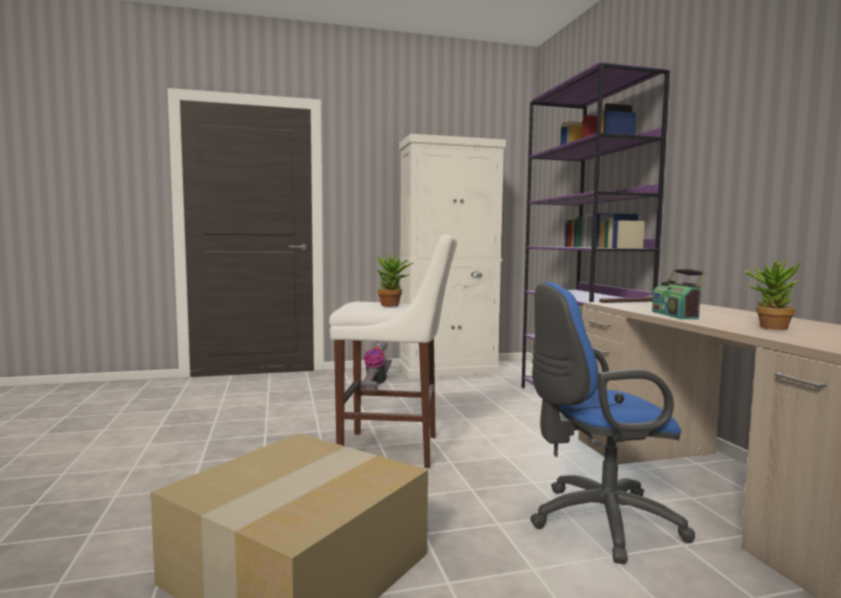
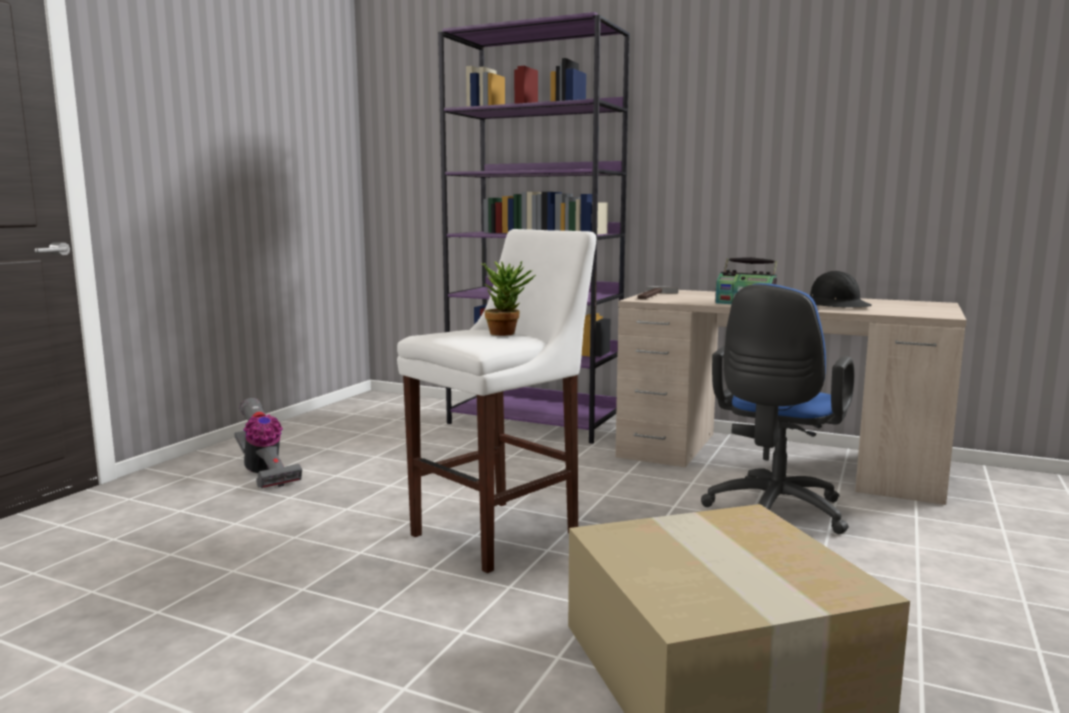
camera: 50 degrees left, 5 degrees up
white cabinet [398,134,506,379] -> none
potted plant [743,260,801,330] -> black hard hat [810,271,872,308]

